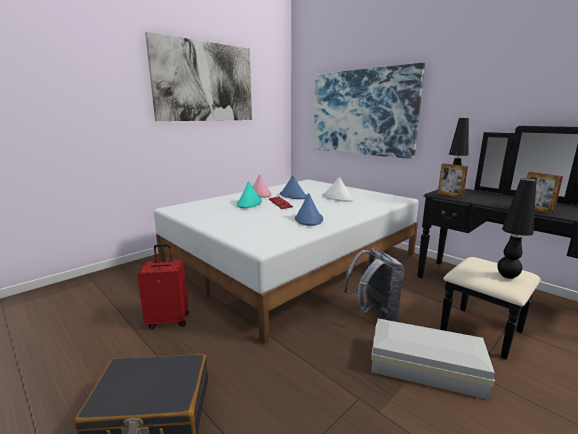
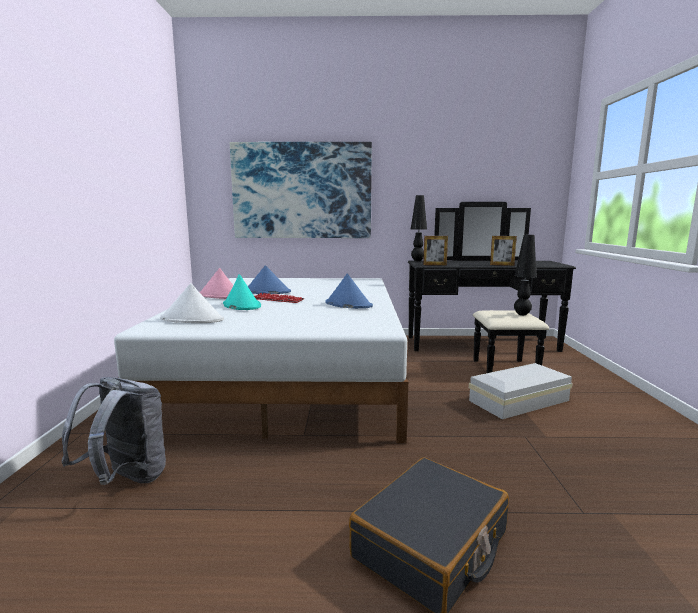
camera: 45 degrees left, 5 degrees down
red suitcase [137,244,189,329] -> none
picture [145,32,252,121] -> none
white hat [323,177,354,202] -> white hat moved to [160,283,224,323]
grey backpack [343,248,405,321] -> grey backpack moved to [62,377,166,485]

